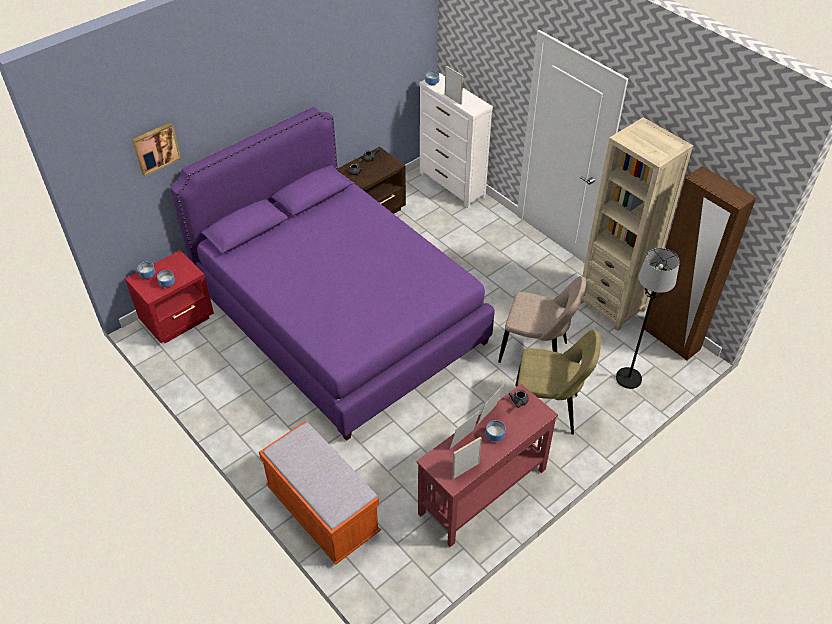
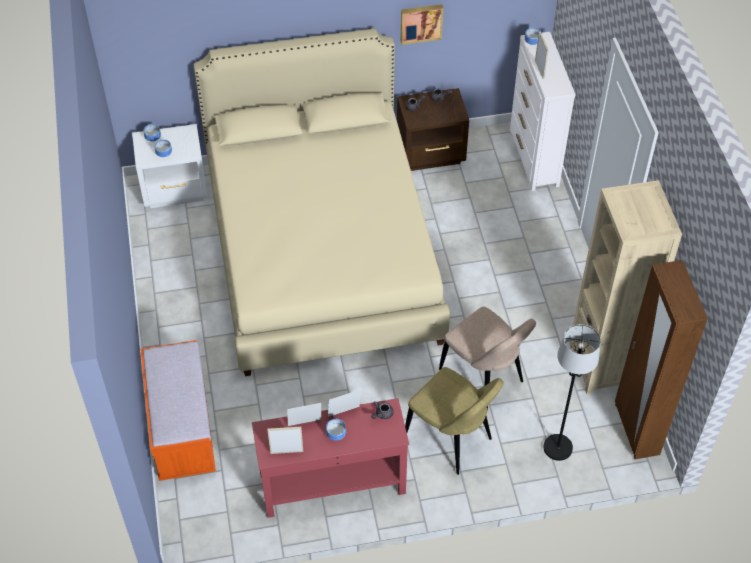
camera: 30 degrees right, 5 degrees up
red nightstand [125,250,214,343] -> white nightstand [132,124,208,208]
picture [132,122,181,176] -> picture moved to [401,4,443,45]
purple bed [170,107,495,441] -> beige bed [194,28,450,376]

